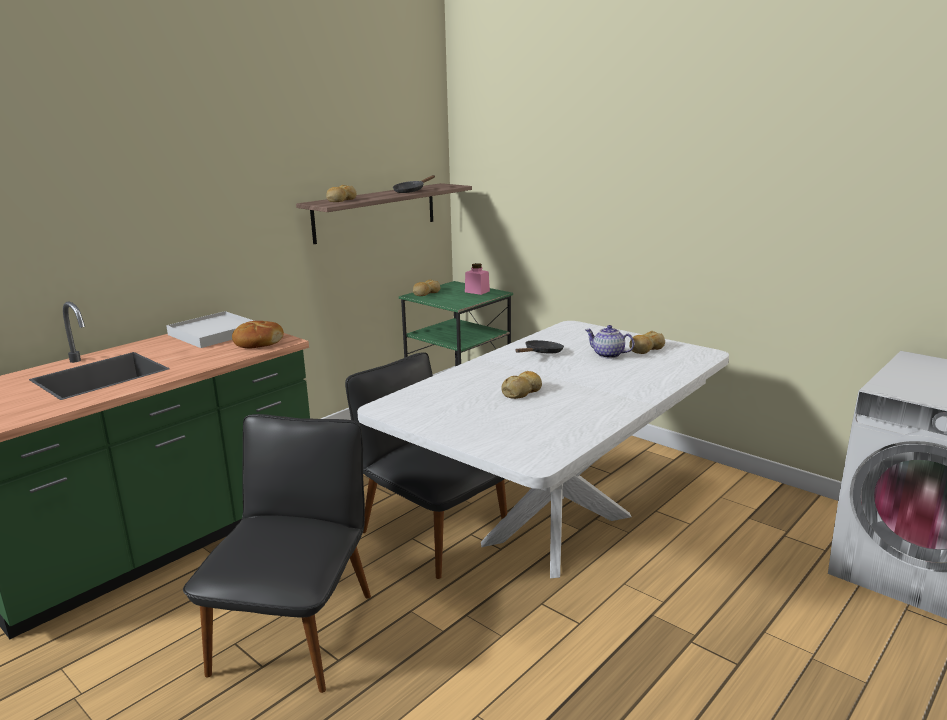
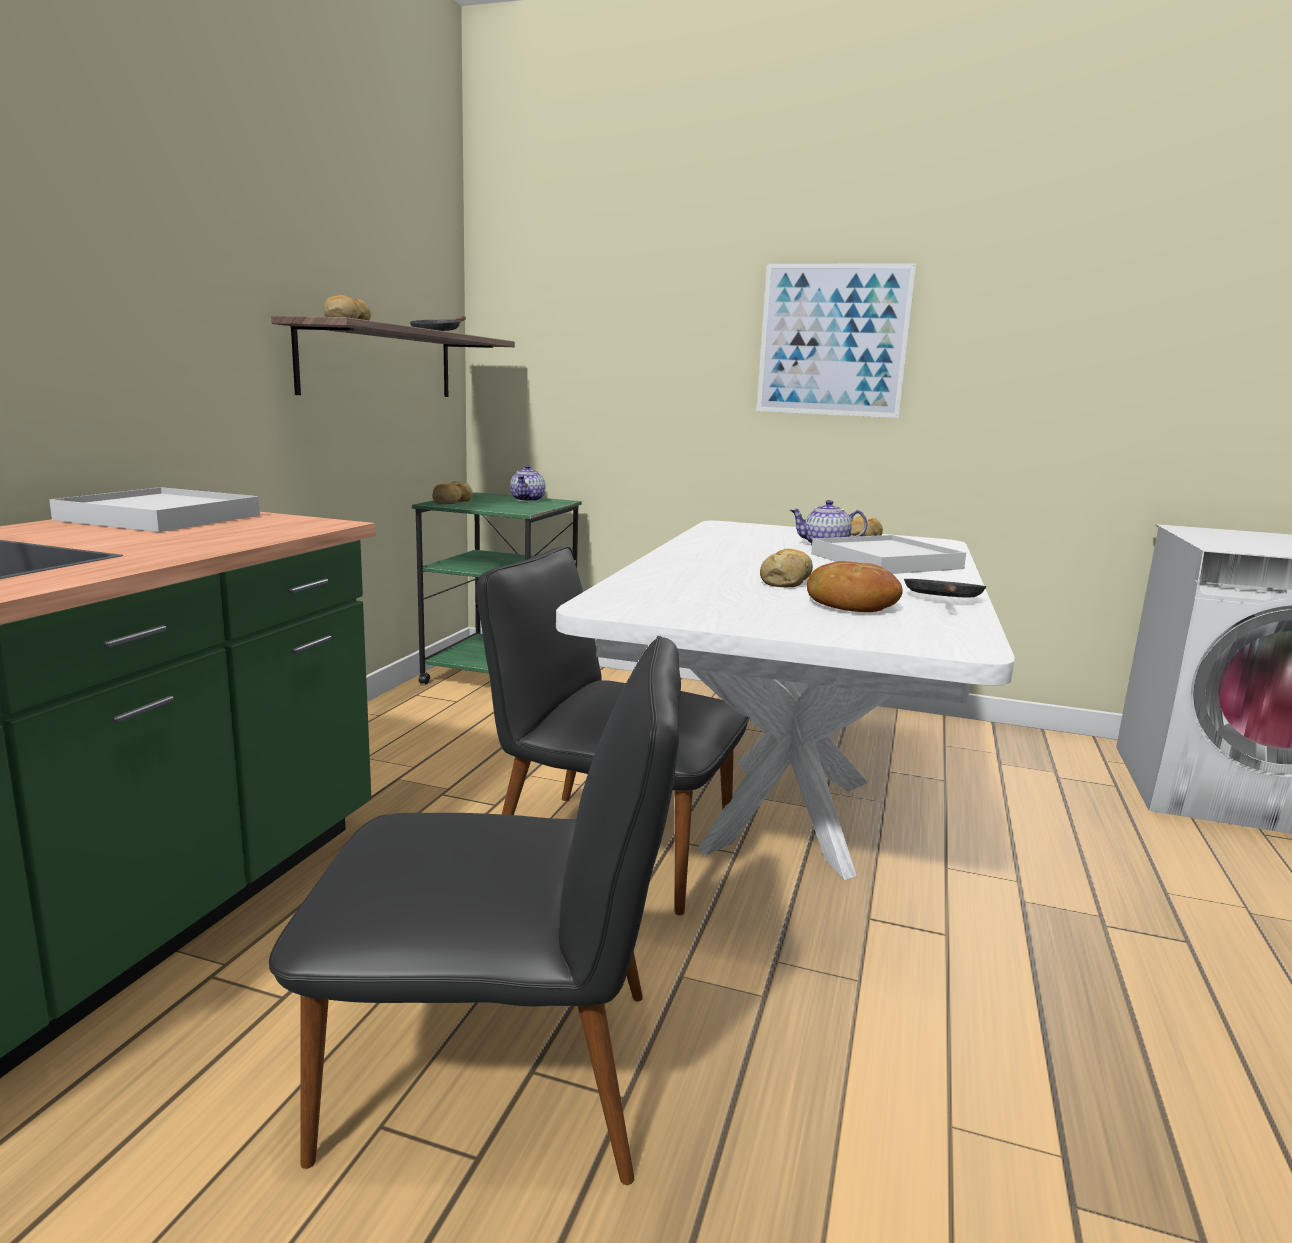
camera: 25 degrees left, 5 degrees down
black chair [183,414,371,693] -> black chair turned 105 degrees clockwise [269,636,681,1185]
bread [232,321,284,348] -> bread moved to [807,561,903,612]
pink jar [465,263,490,295] -> teapot [510,465,546,502]
black frying pan [516,340,564,353] -> black frying pan moved to [904,579,987,598]
none -> picture [756,264,916,418]
none -> white tray [811,535,966,574]

